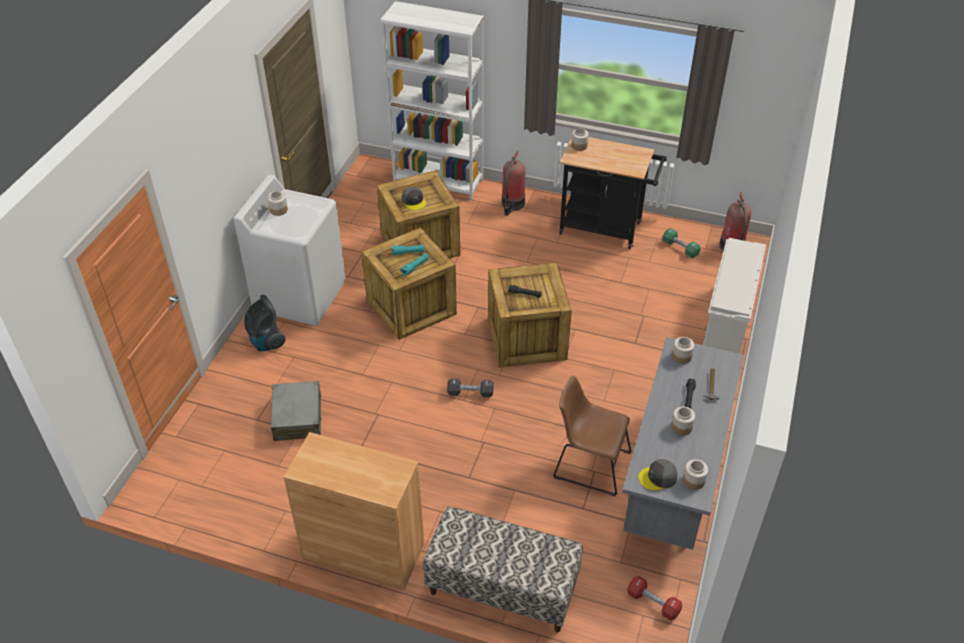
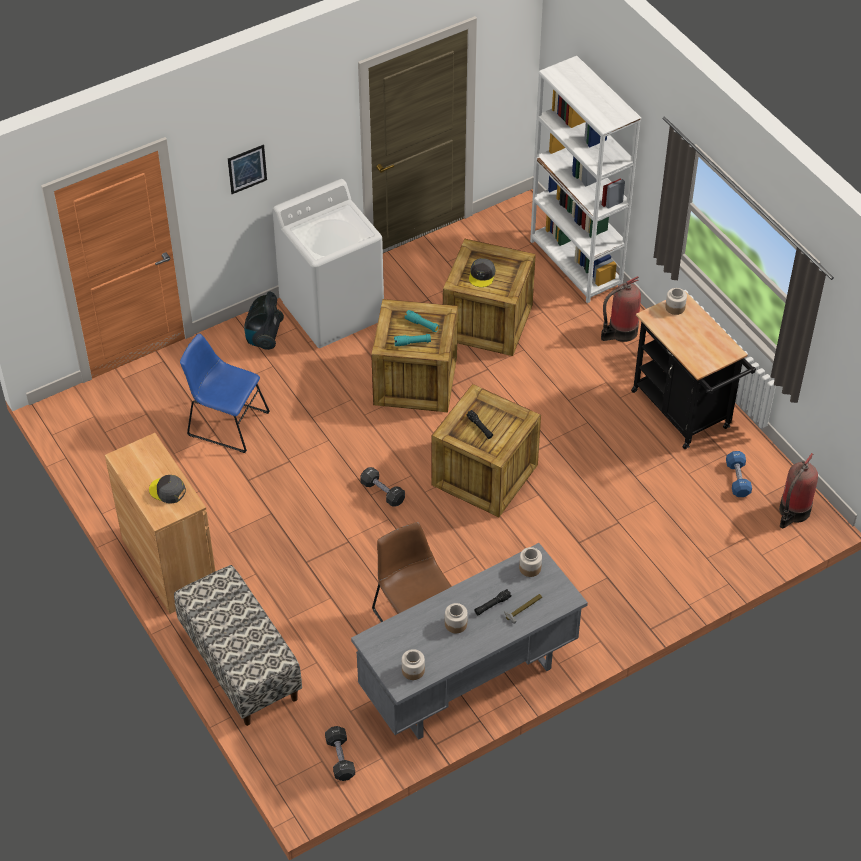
camera: 40 degrees right, 5 degrees up
jar [268,191,288,216] -> none
grey suitcase [271,381,322,441] -> blue chair [180,333,270,453]
red dumbbell [627,576,682,620] -> black dumbbell [325,726,355,781]
grey cap [638,459,678,491] -> grey cap moved to [149,475,186,504]
green dumbbell [663,228,701,258] -> blue dumbbell [726,451,752,497]
white shoe rack [703,238,766,354] -> none
none -> picture [228,144,267,194]

